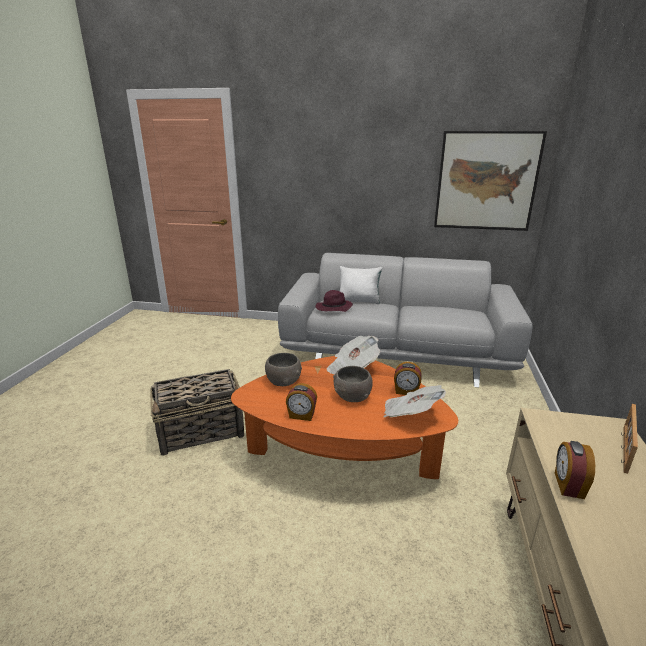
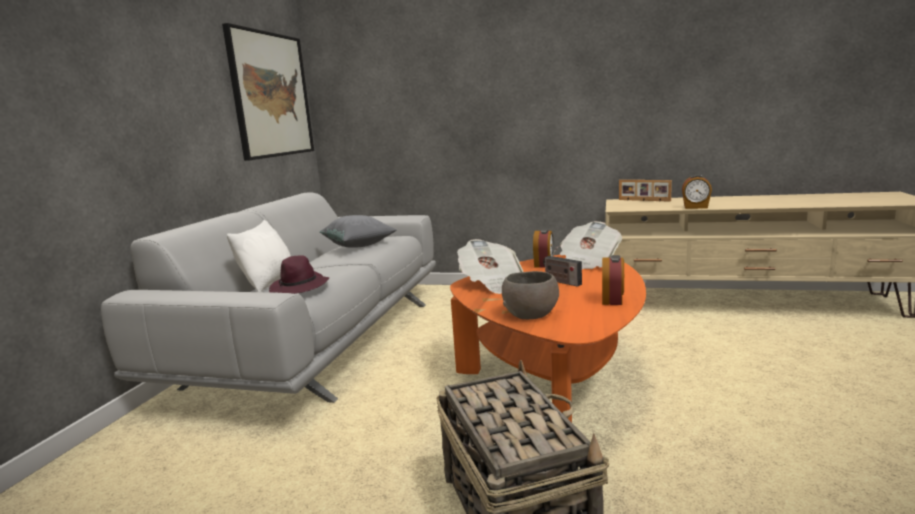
camera: 85 degrees left, 10 degrees down
grey bowl [333,366,373,402] -> radio [543,246,582,287]
none -> grey pillow [320,215,396,248]

